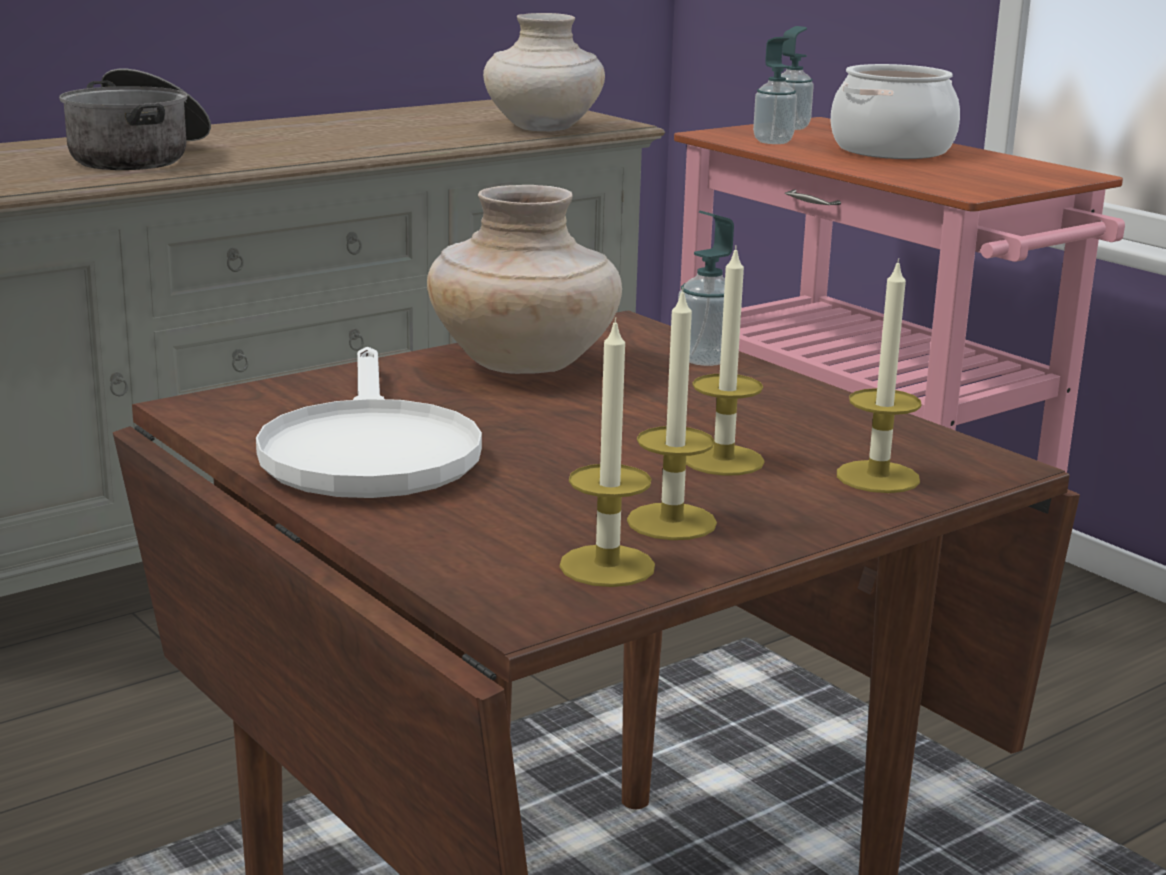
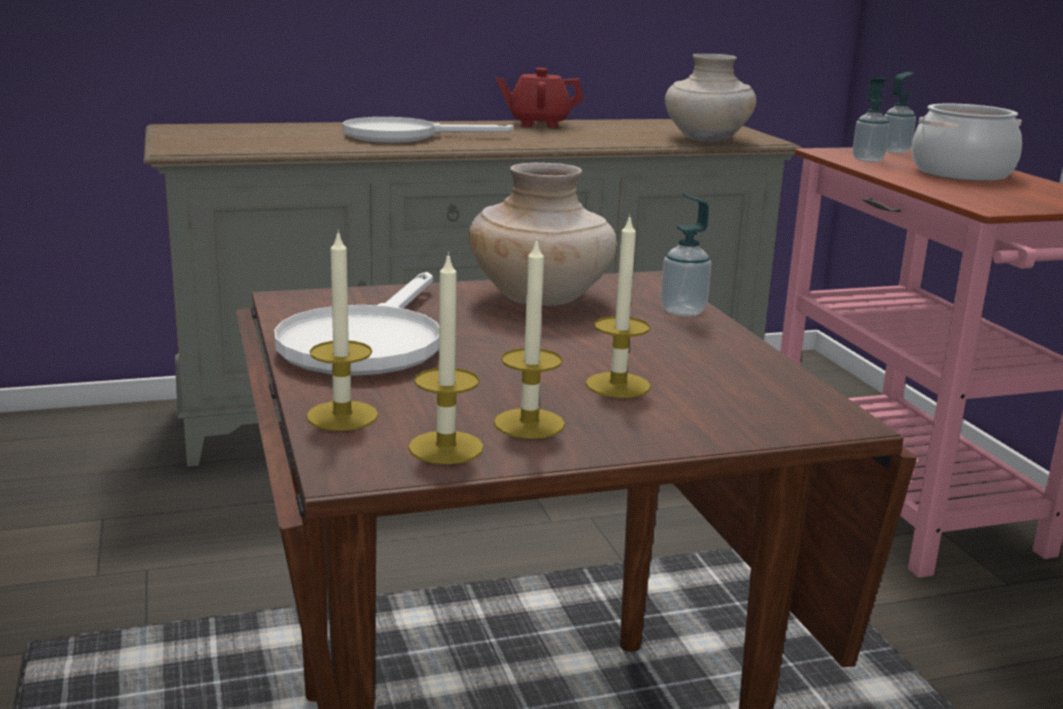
camera: 20 degrees right, 0 degrees up
cooking pot [59,69,211,170] -> white frying pan [343,117,513,143]
candle [837,258,921,493] -> candle moved to [306,229,378,431]
none -> red teapot [496,68,584,128]

